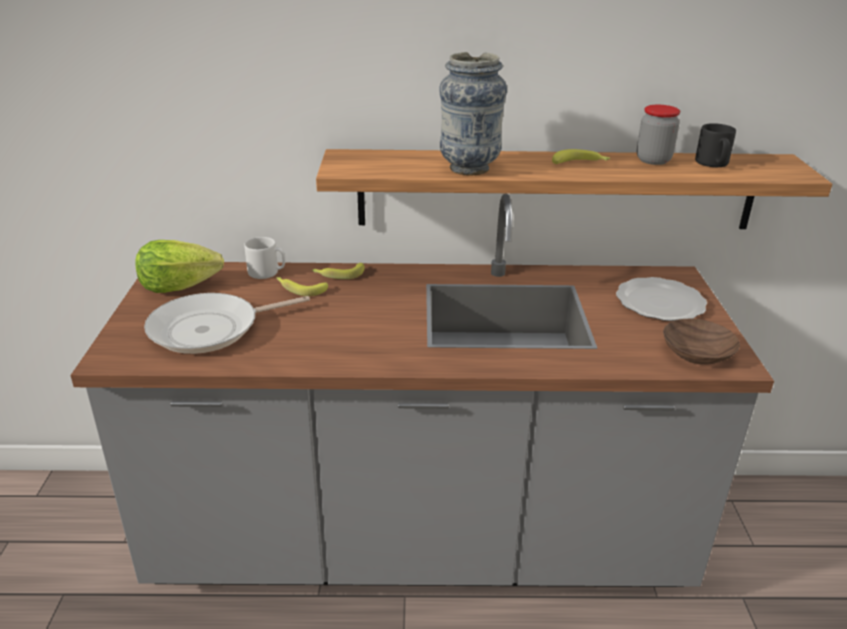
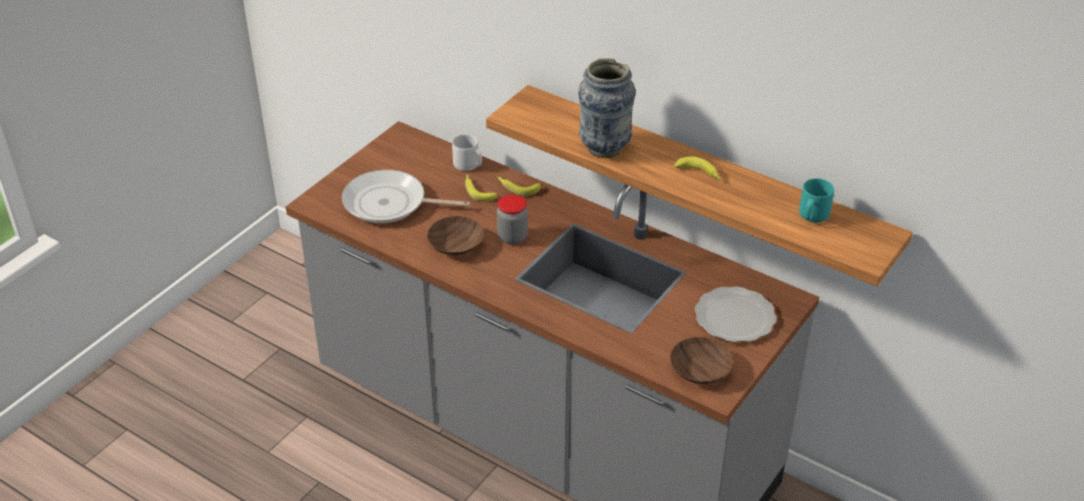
camera: 35 degrees right, 10 degrees up
lettuce [135,240,224,293] -> none
jar [637,105,680,165] -> jar moved to [497,195,528,245]
black mug [695,123,736,167] -> turquoise mug [799,178,834,223]
none -> brown bowl [427,216,484,256]

